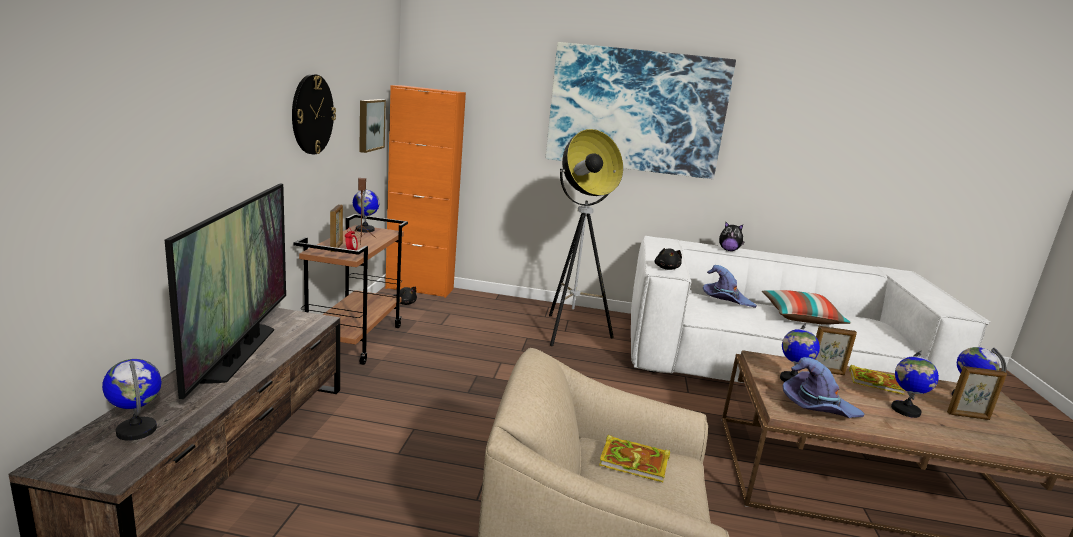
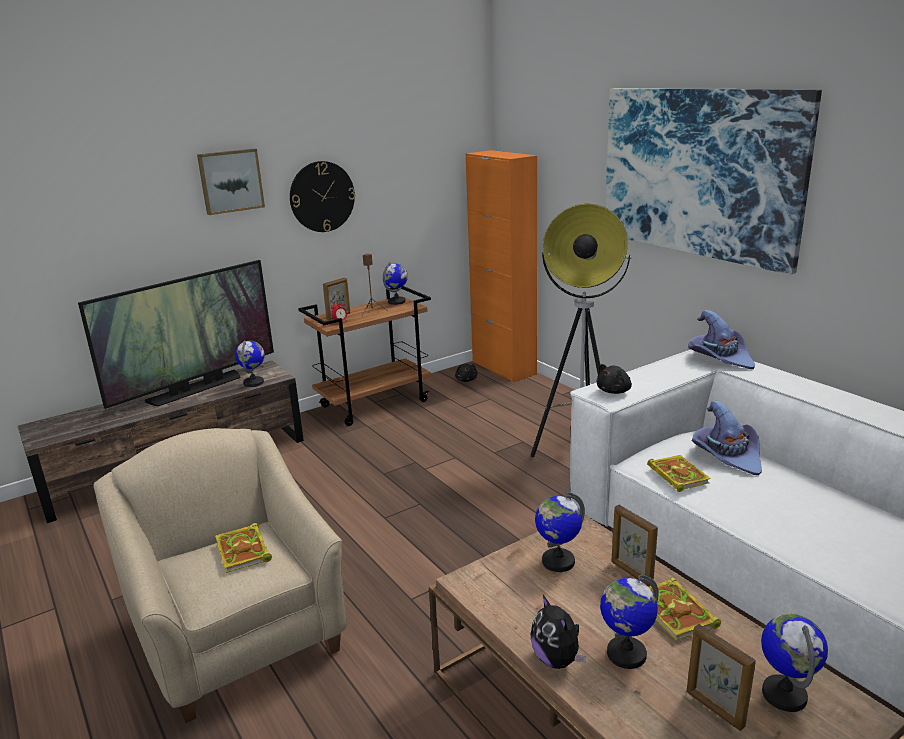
camera: 50 degrees right, 5 degrees up
globe [102,359,162,441] -> globe moved to [235,340,265,387]
picture [359,99,386,153] -> picture moved to [197,149,265,215]
plush toy [719,222,745,251] -> plush toy moved to [531,595,586,669]
pillow [762,290,851,325] -> none
purple hat [782,357,864,418] -> purple hat moved to [688,310,755,369]
none -> book [647,455,711,492]

